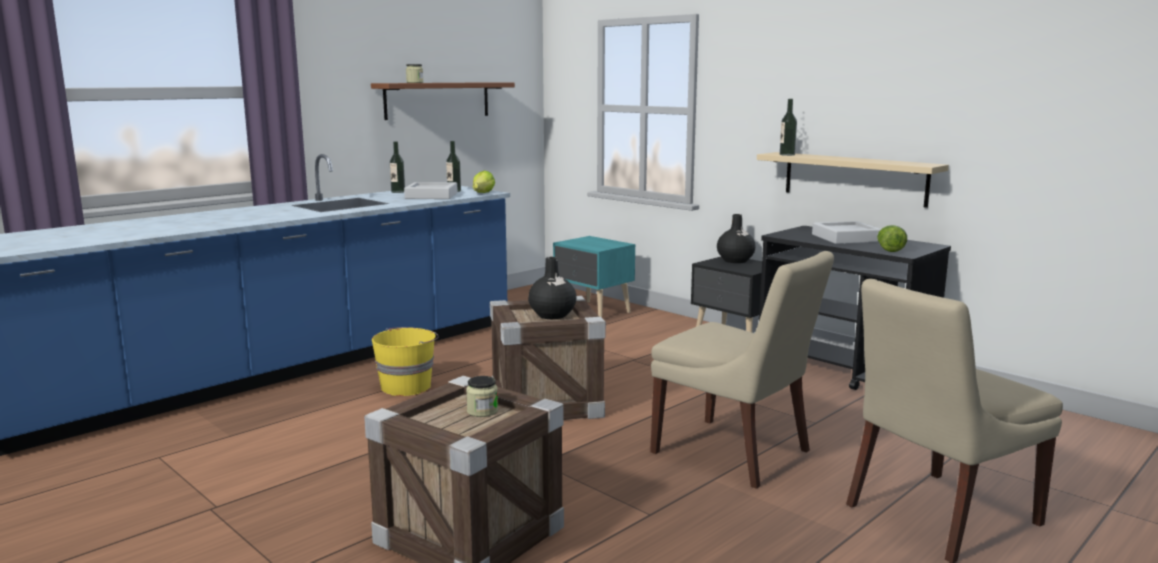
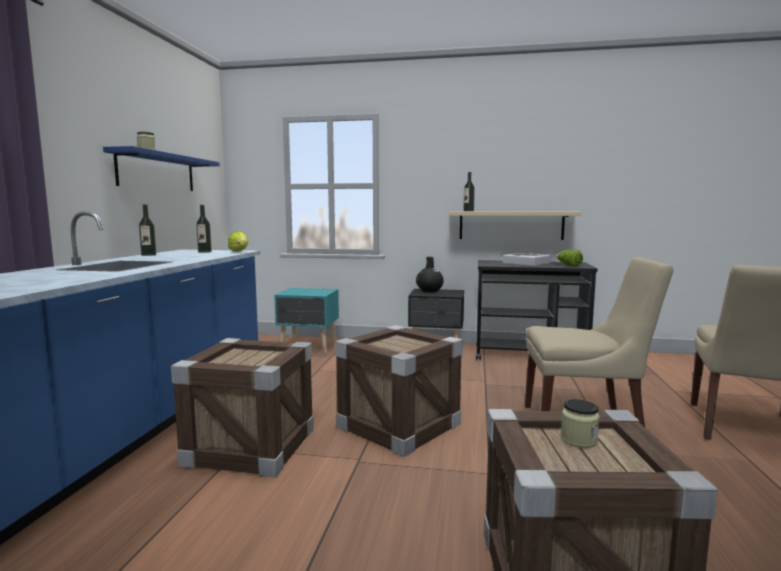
camera: 35 degrees left, 5 degrees down
brown shelf [371,82,515,120] -> blue shelf [103,146,220,191]
yellow bucket [372,327,439,396] -> crate [171,338,314,477]
grey tray [404,182,458,199] -> none
black vase [528,257,577,319] -> none

